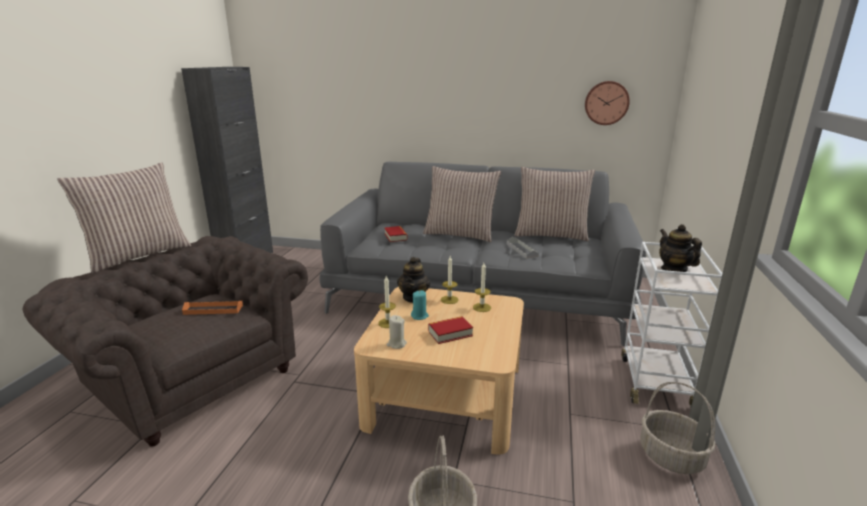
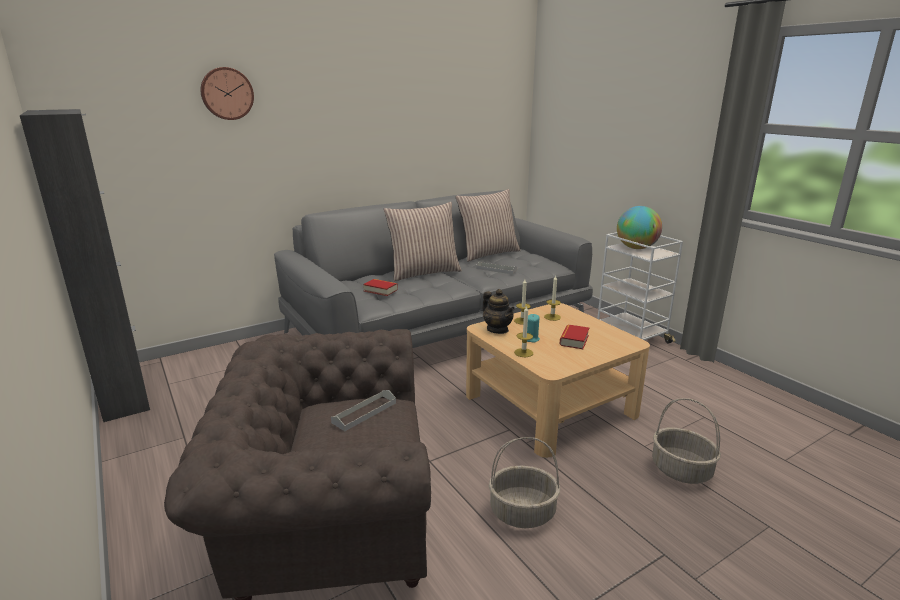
camera: 45 degrees left, 0 degrees up
pillow [57,163,191,273] -> none
orange tray [182,301,243,315] -> grey tray [331,390,396,431]
beige candle [387,315,407,349] -> none
wall clock [585,81,630,125] -> wall clock moved to [201,67,254,120]
basket [640,382,716,474] -> basket moved to [489,437,560,528]
teapot [659,224,702,272] -> globe [617,206,662,249]

